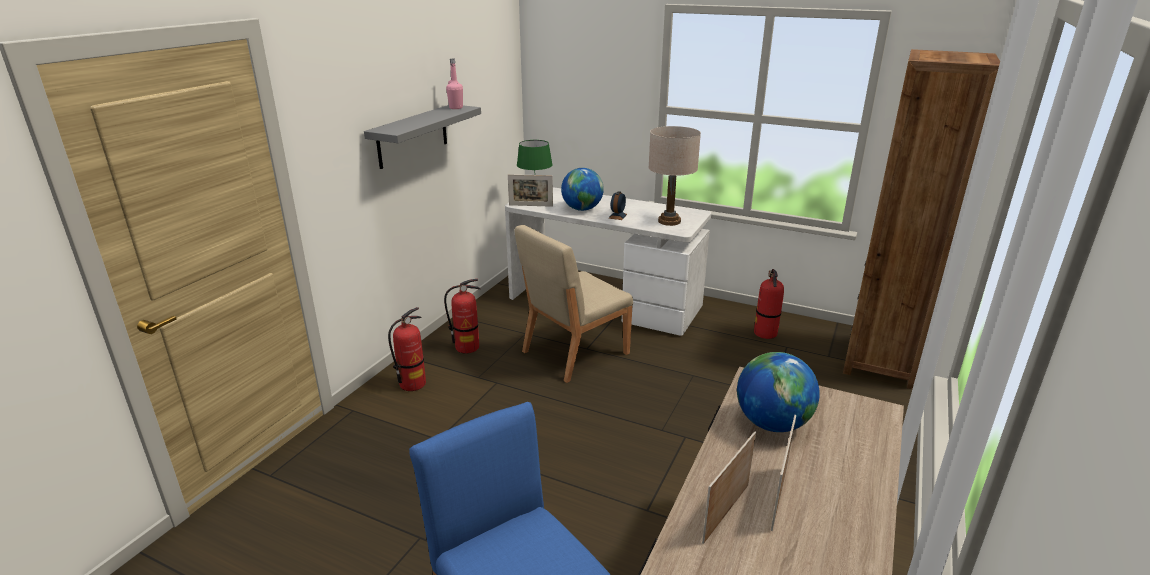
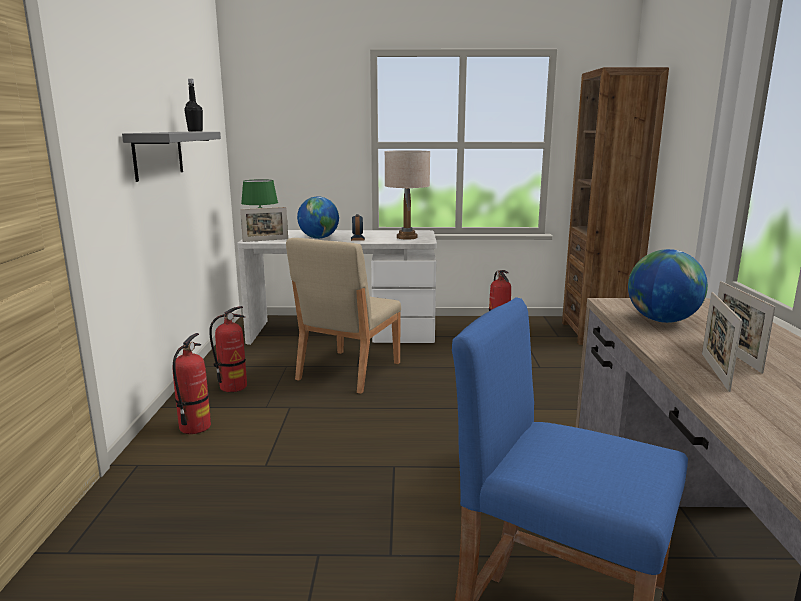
camera: 25 degrees left, 10 degrees down
pink bottle [446,59,463,109] -> black bottle [184,79,203,132]

